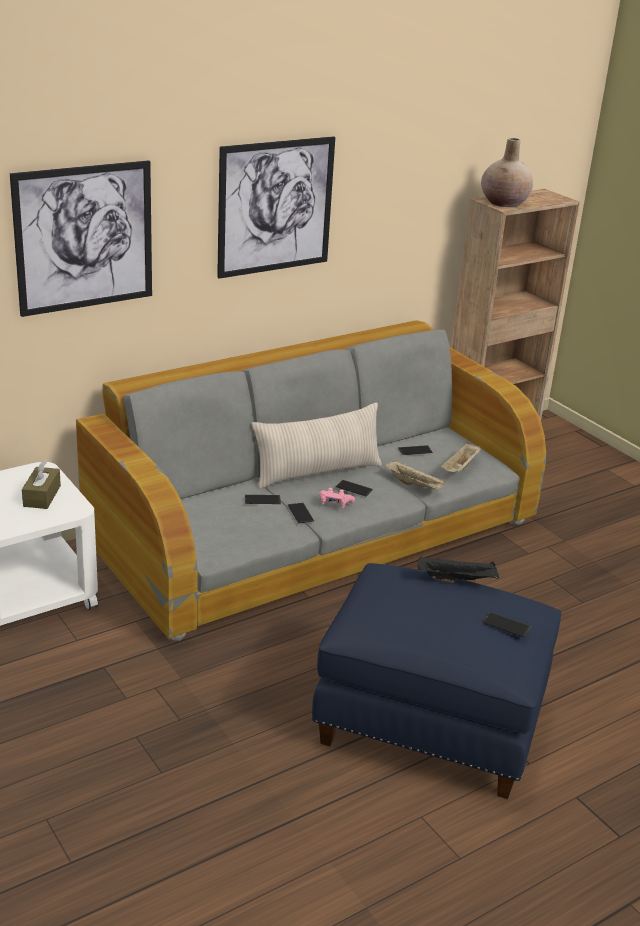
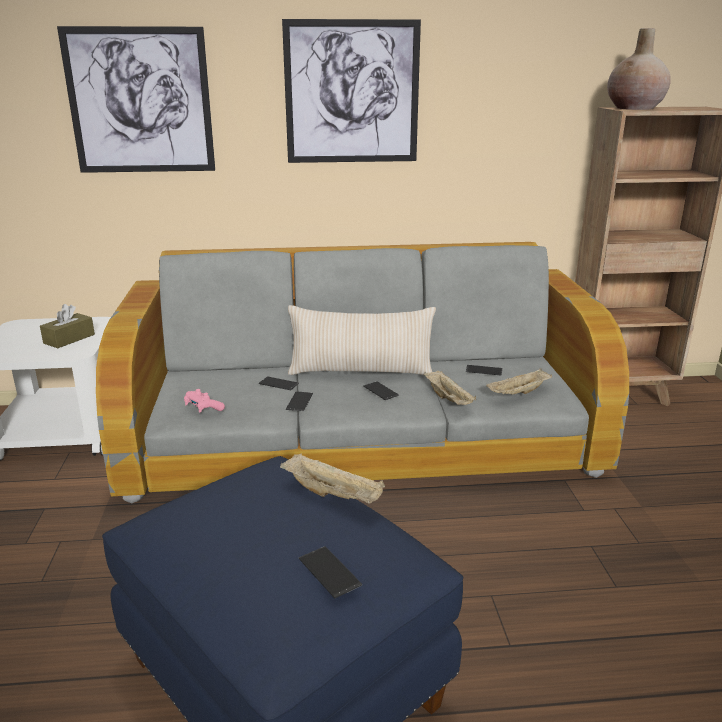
camera: 30 degrees right, 5 degrees down
pink game controller [319,488,355,508] -> pink game controller moved to [184,389,225,413]
black tray [418,556,499,583] -> beige tray [280,453,385,504]

